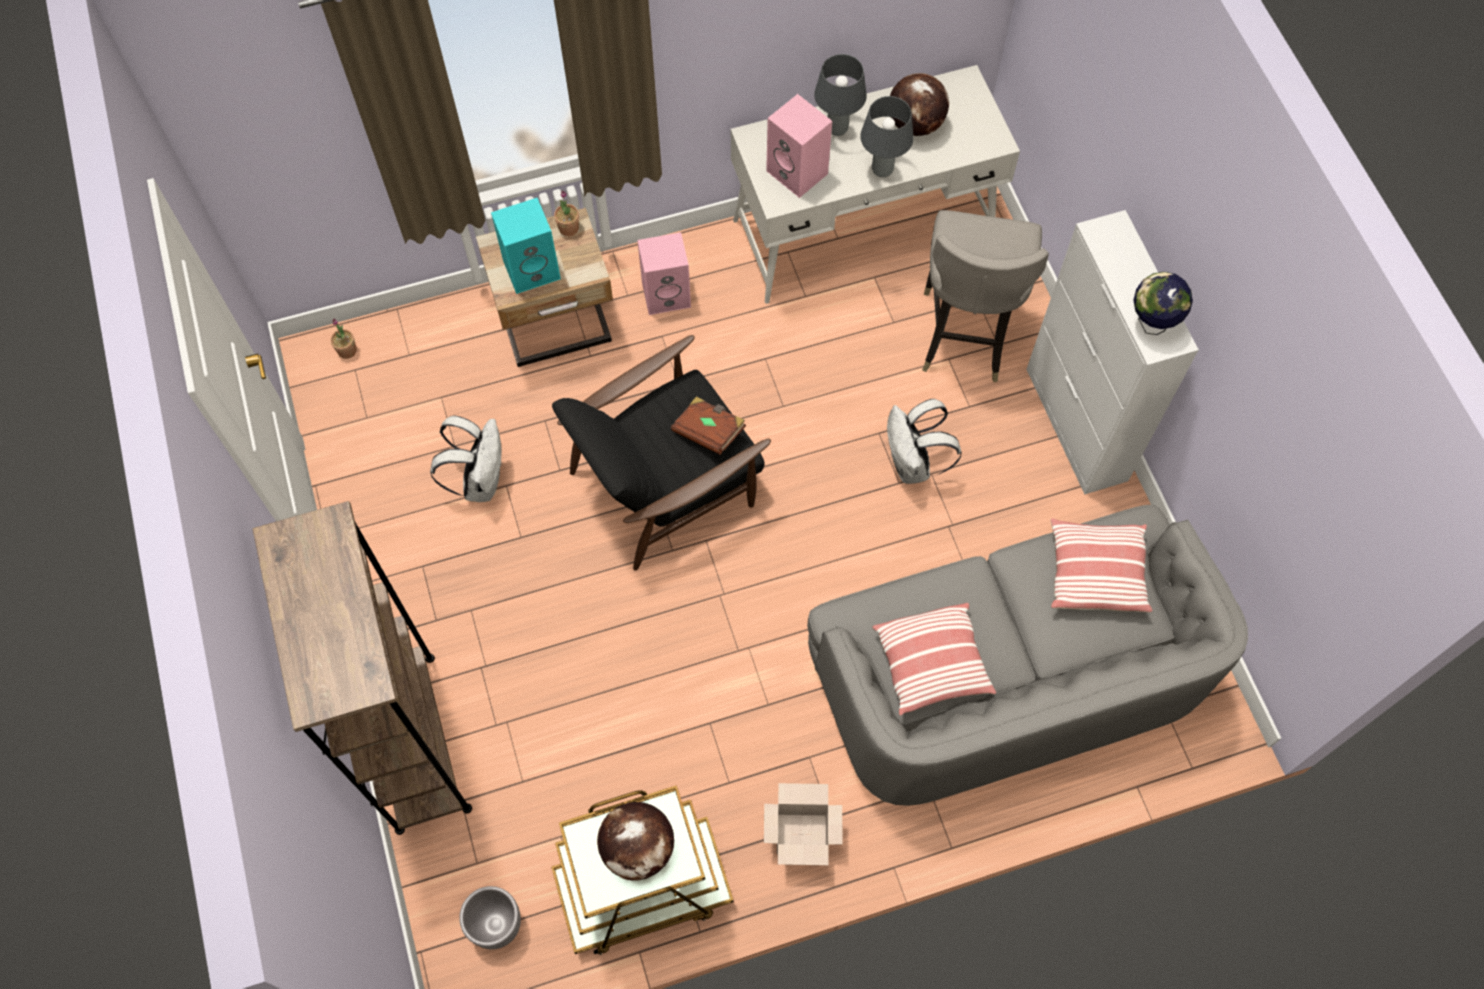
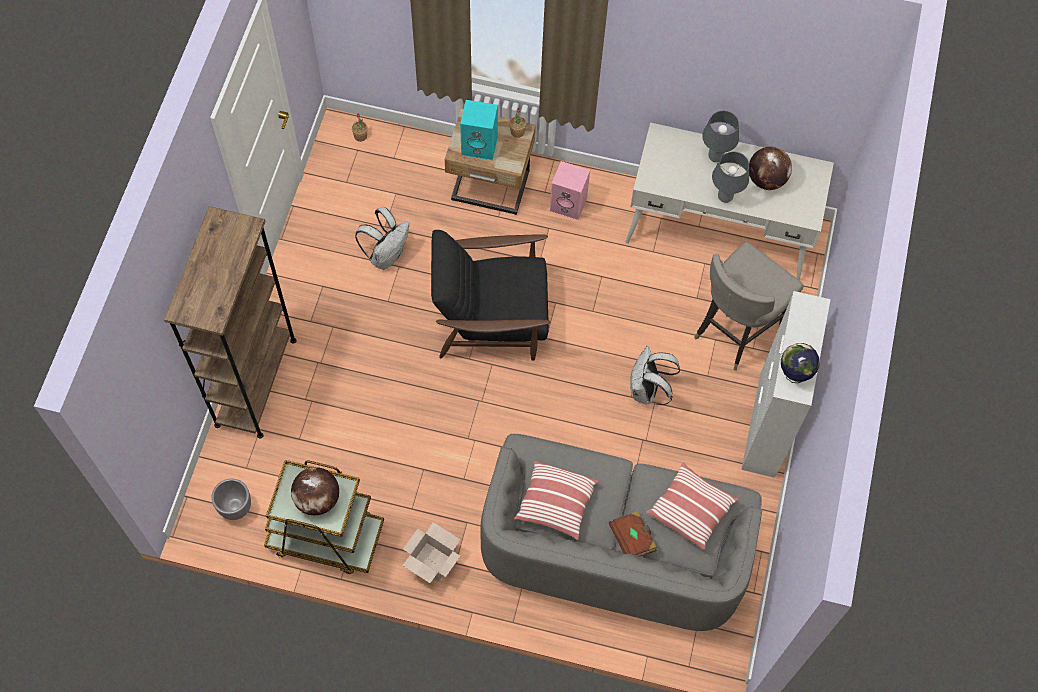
camera: 30 degrees right, 0 degrees up
brown book [671,397,746,455] -> brown book moved to [609,511,657,556]
pink speaker [766,94,832,198] -> none

